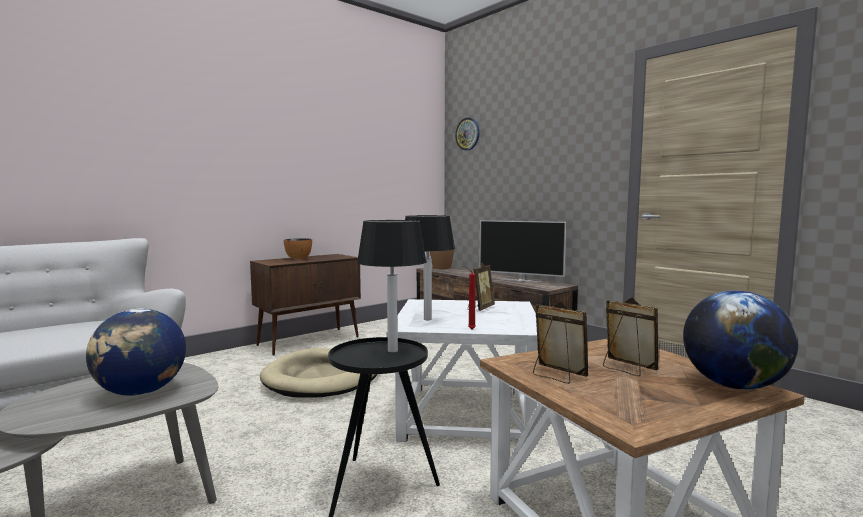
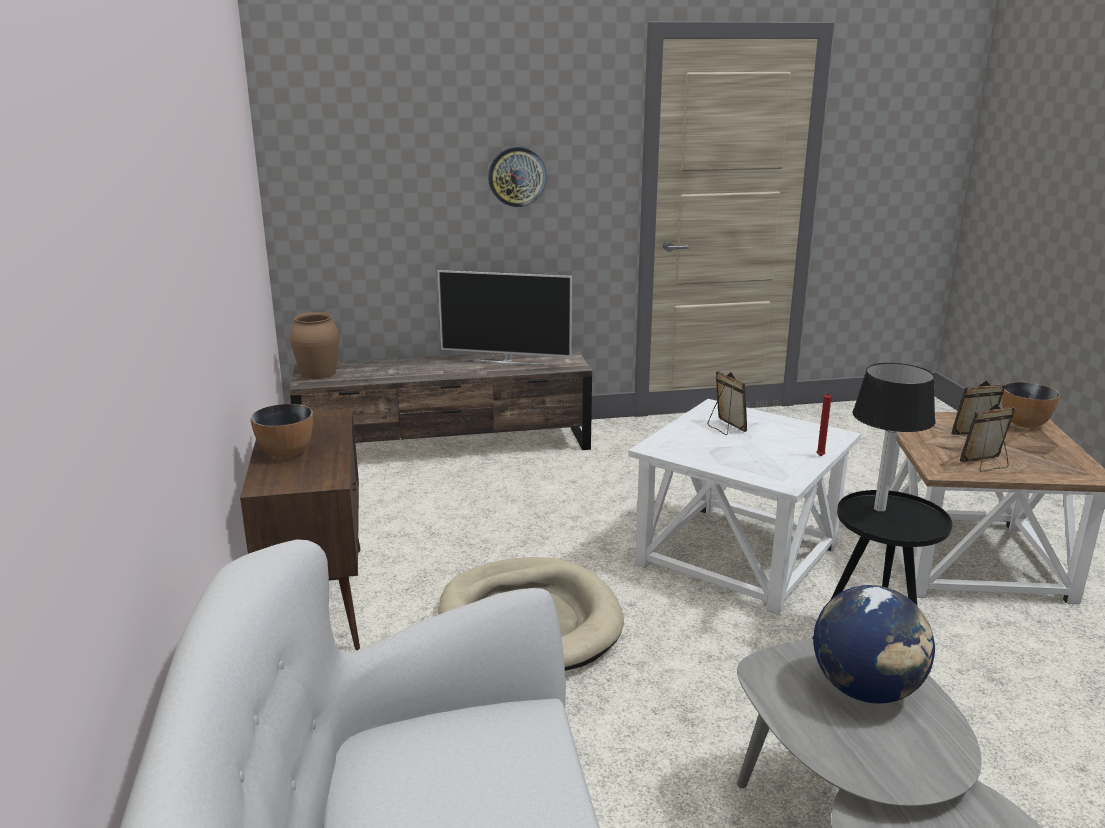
camera: 60 degrees left, 15 degrees up
table lamp [405,215,455,320] -> none
wall clock [455,118,480,151] -> wall clock moved to [488,147,547,207]
television [479,220,566,282] -> television turned 45 degrees clockwise [438,270,572,365]
globe [683,291,798,390] -> bowl [1002,382,1060,428]

